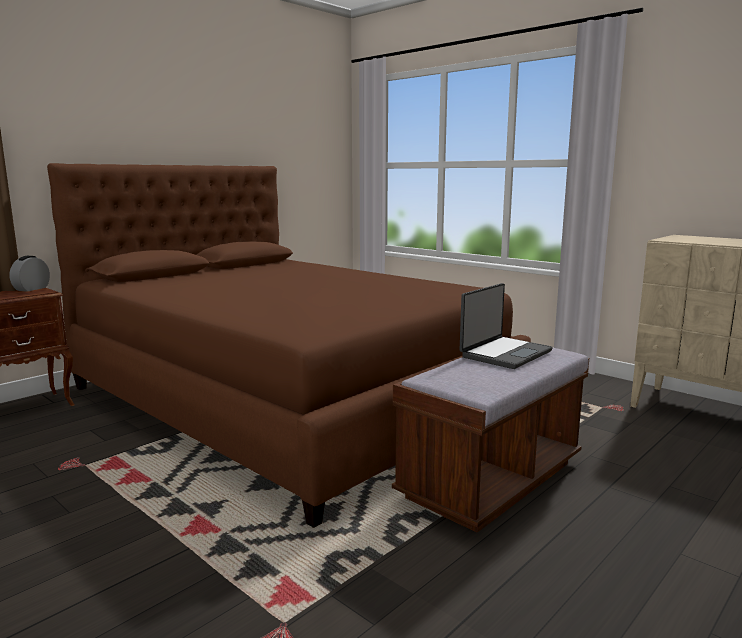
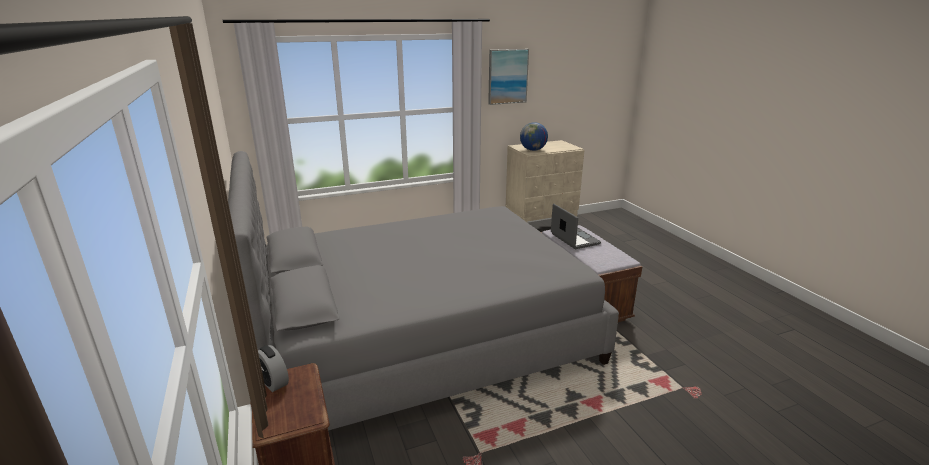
camera: 65 degrees left, 10 degrees up
brown bed [47,163,531,528] -> grey bed [228,151,619,431]
none -> picture [488,49,529,105]
none -> globe [520,122,548,151]

